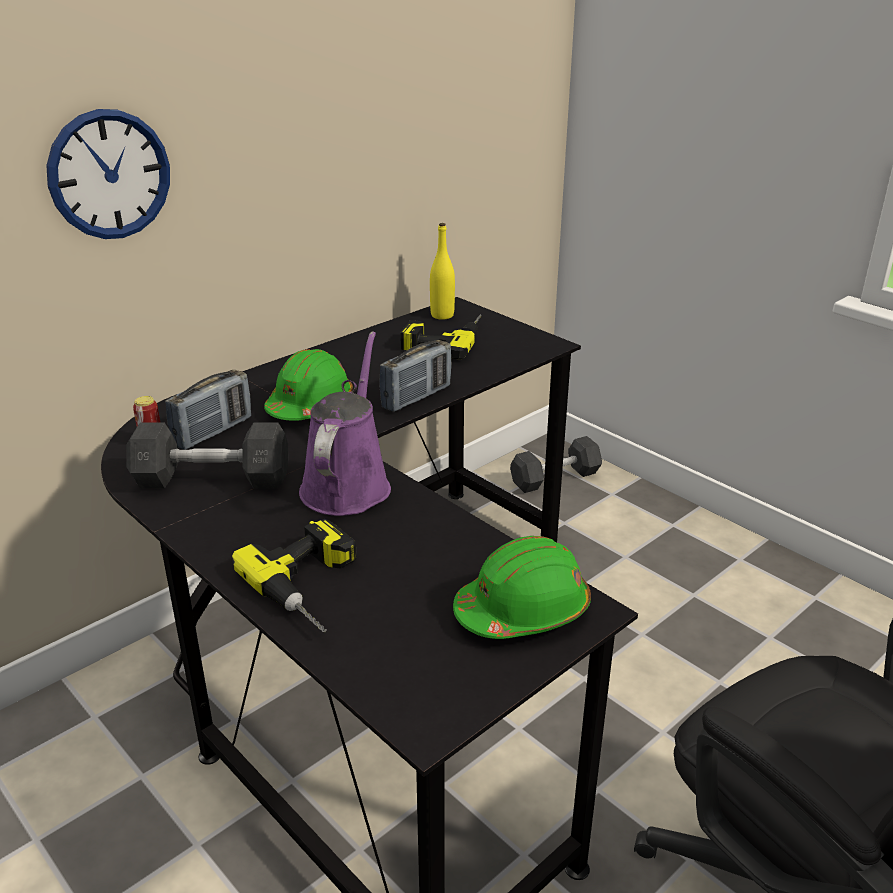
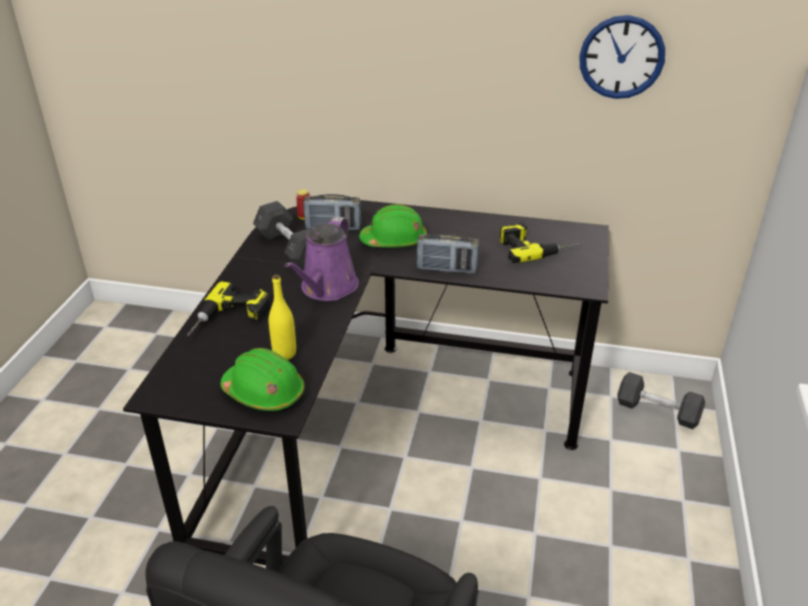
camera: 55 degrees right, 5 degrees up
wall clock [46,109,170,239] -> wall clock moved to [579,15,665,99]
purple watering can [299,332,391,516] -> purple watering can turned 135 degrees clockwise [284,216,359,301]
yellow bottle [430,223,455,320] -> yellow bottle moved to [269,274,296,360]

